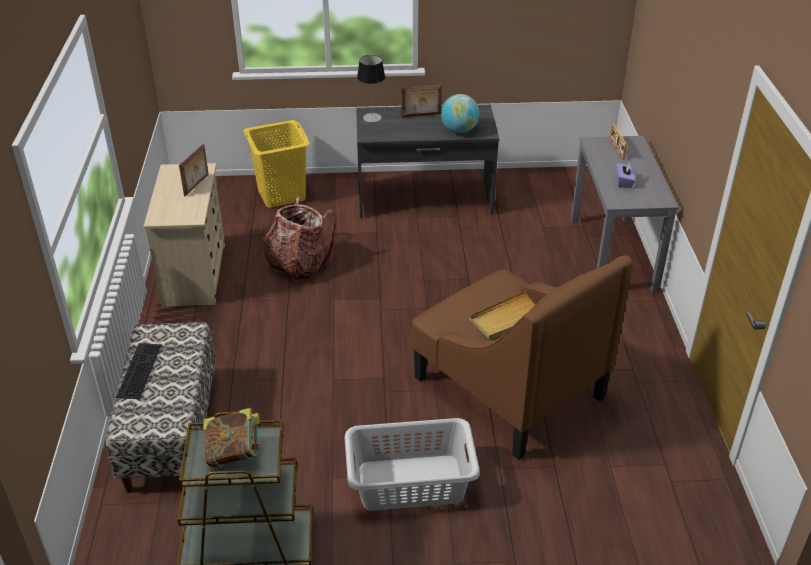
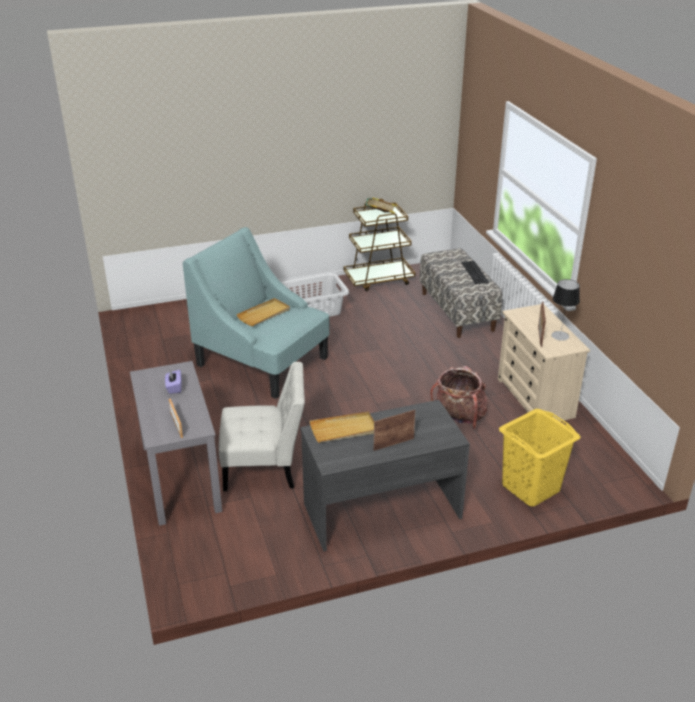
camera: 165 degrees right, 5 degrees down
table lamp [357,55,385,122] -> table lamp moved to [551,279,580,341]
brown armchair [412,255,633,460] -> turquoise armchair [183,227,330,399]
globe [441,94,480,133] -> beige tray [310,411,374,443]
none -> white chair [219,362,305,491]

